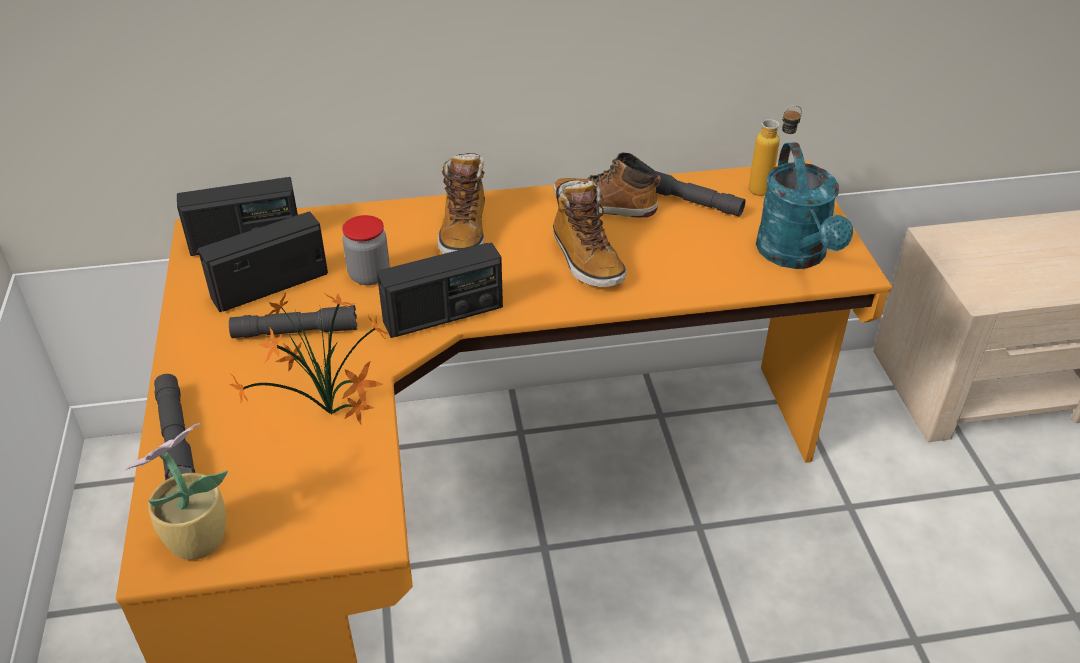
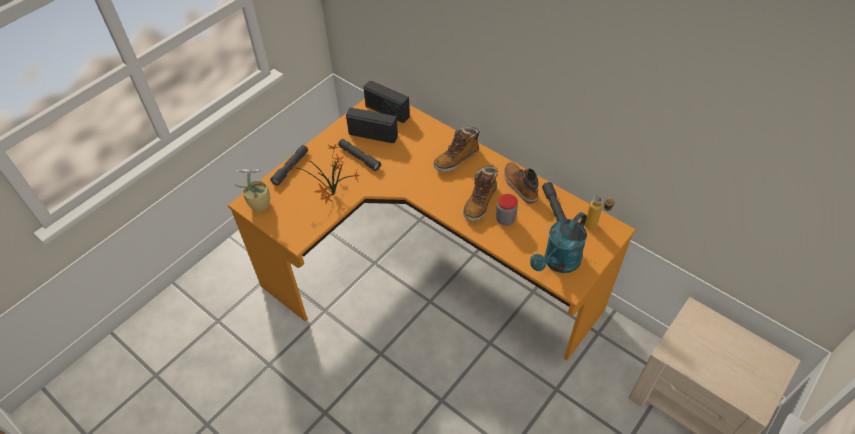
camera: 50 degrees right, 10 degrees up
jar [342,215,390,285] -> jar moved to [496,194,518,226]
radio [377,243,503,338] -> none

